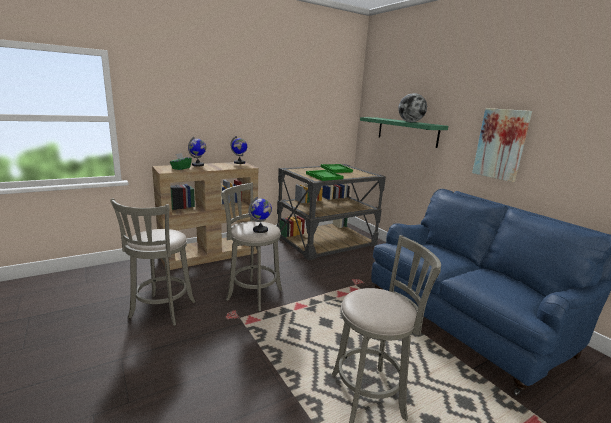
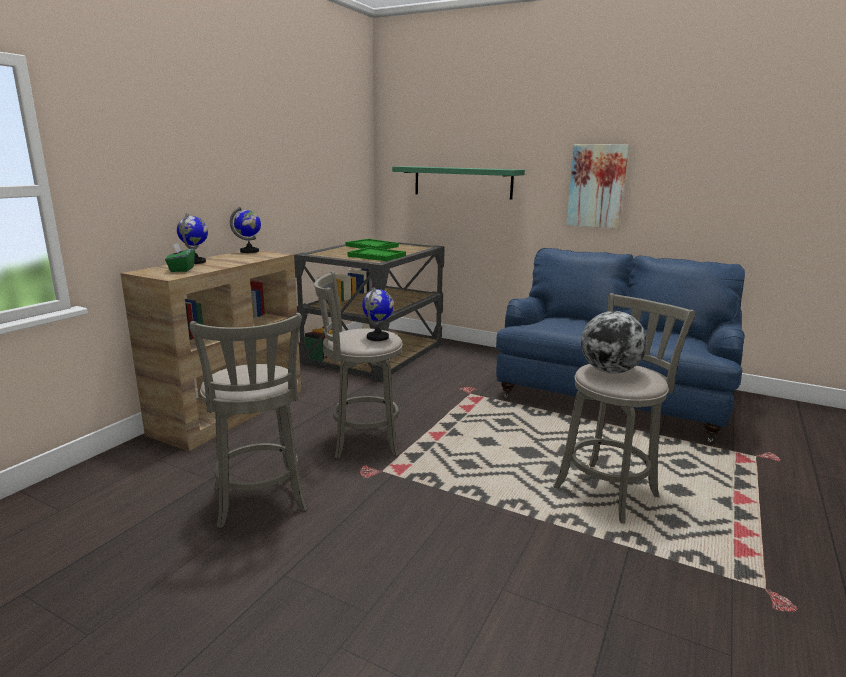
camera: 30 degrees left, 0 degrees up
globe [398,93,427,122] -> globe moved to [581,311,647,374]

